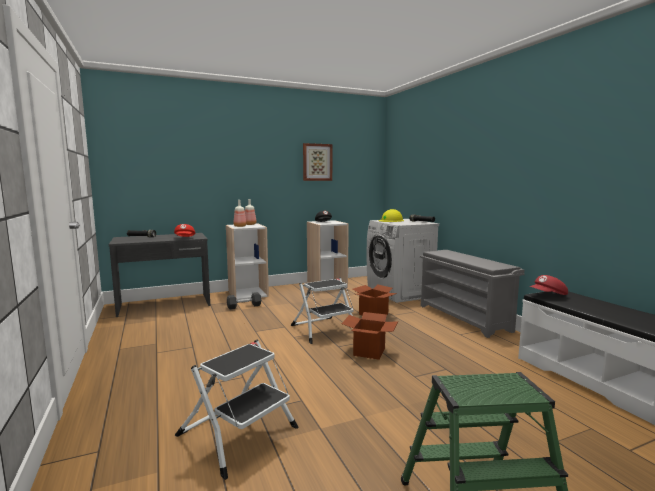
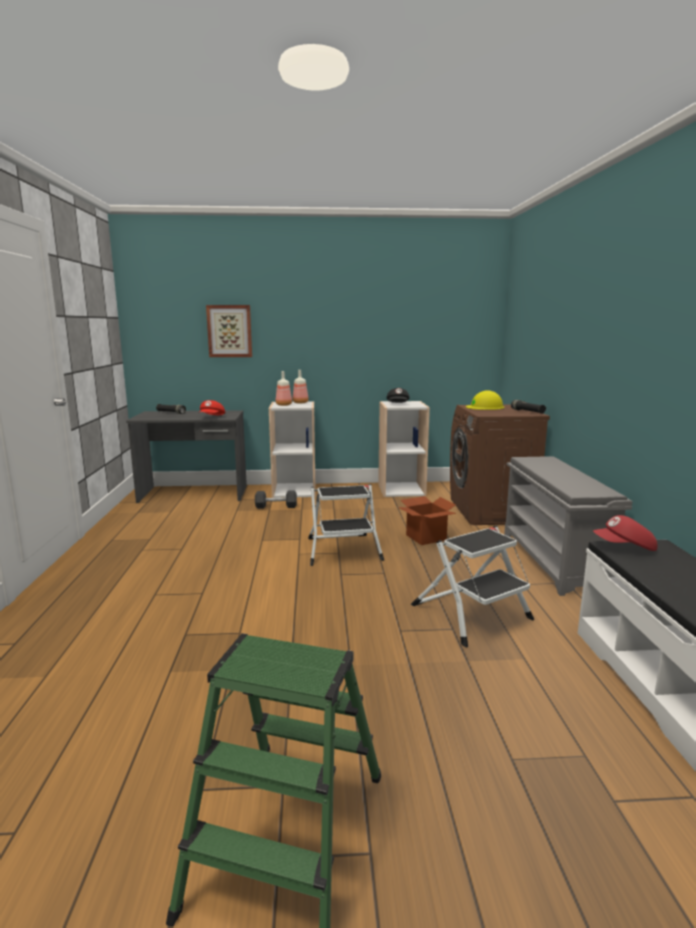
camera: 20 degrees right, 5 degrees up
step ladder [175,340,299,480] -> step ladder moved to [411,525,534,648]
picture [303,143,332,181] -> picture moved to [206,305,252,357]
cardboard box [342,312,398,360] -> none
white washing machine [367,219,439,303] -> brown washing machine [450,405,550,525]

